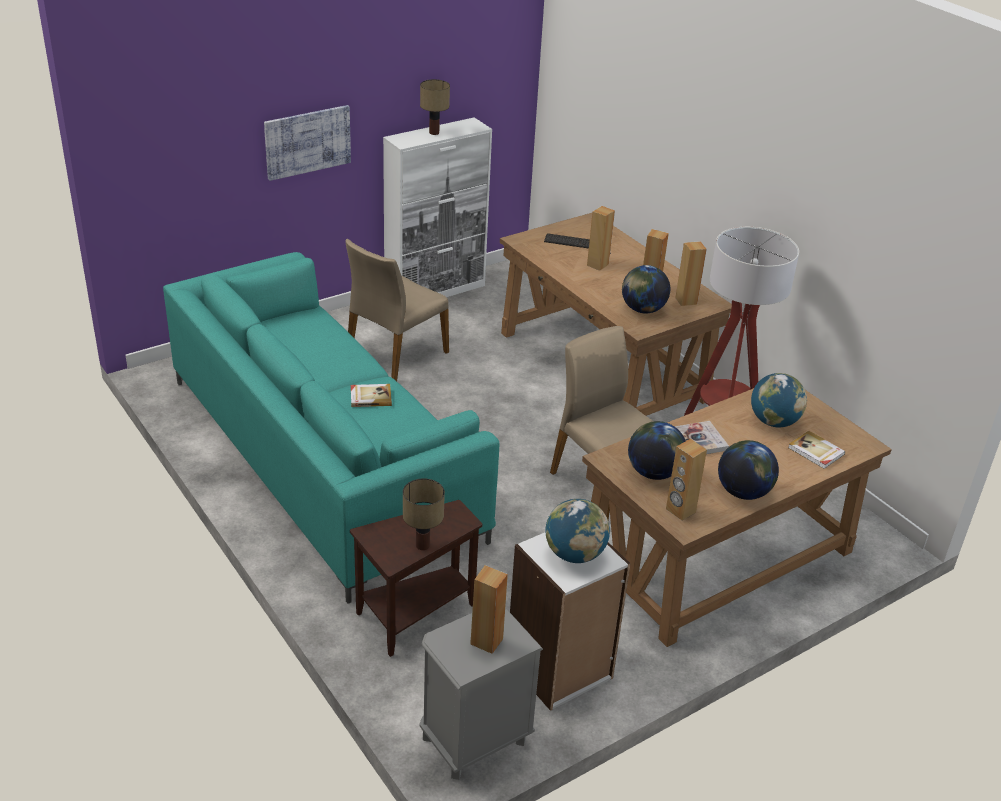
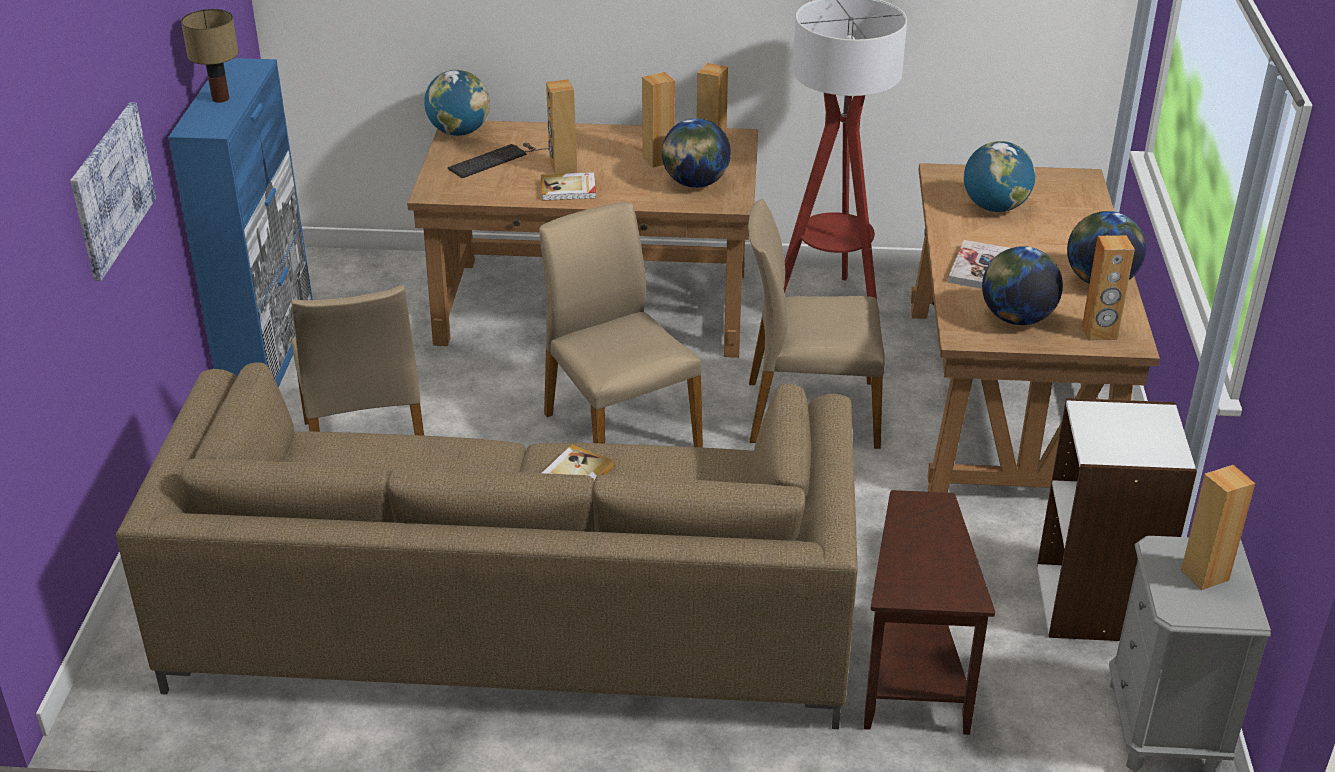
camera: 50 degrees left, 0 degrees up
turquoise sofa [163,252,499,604] -> brown sofa [116,362,858,729]
white cabinet [383,118,492,297] -> blue cabinet [168,58,313,387]
table lamp [403,478,445,550] -> none
globe [545,499,610,563] -> globe moved to [424,70,490,136]
book [788,431,845,469] -> book moved to [541,172,596,201]
none -> beige chair [539,202,703,448]

